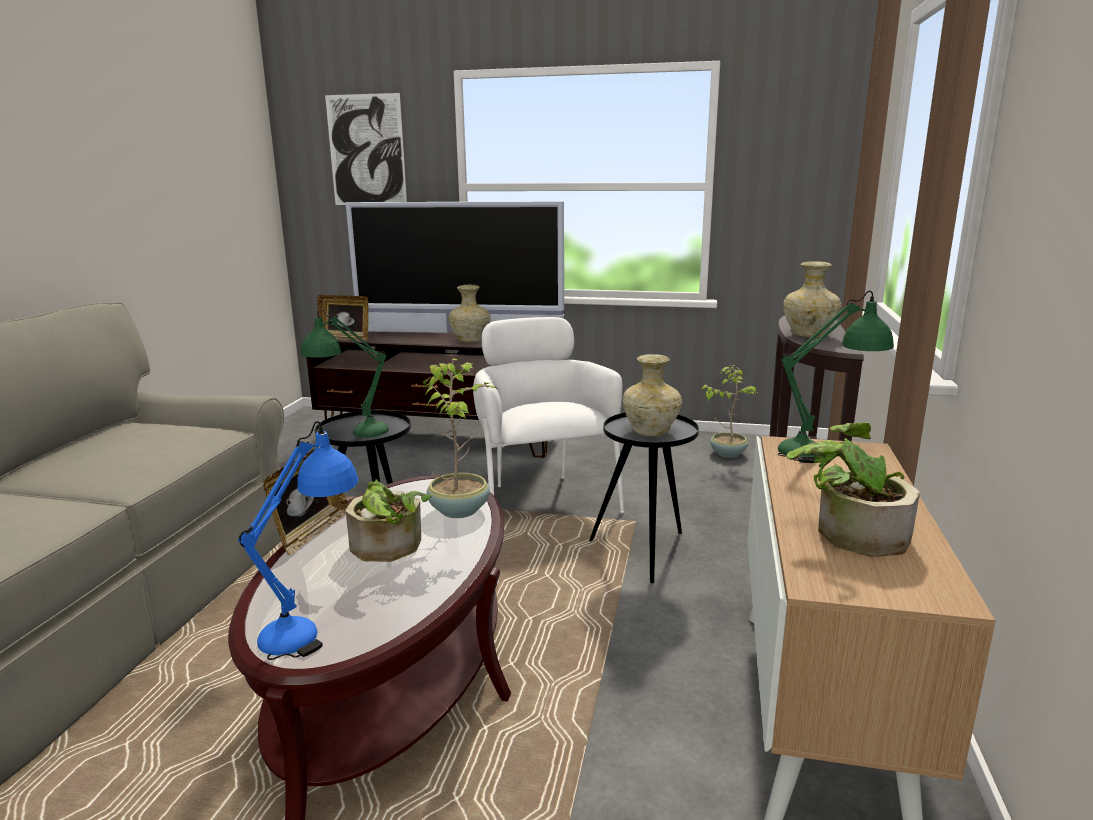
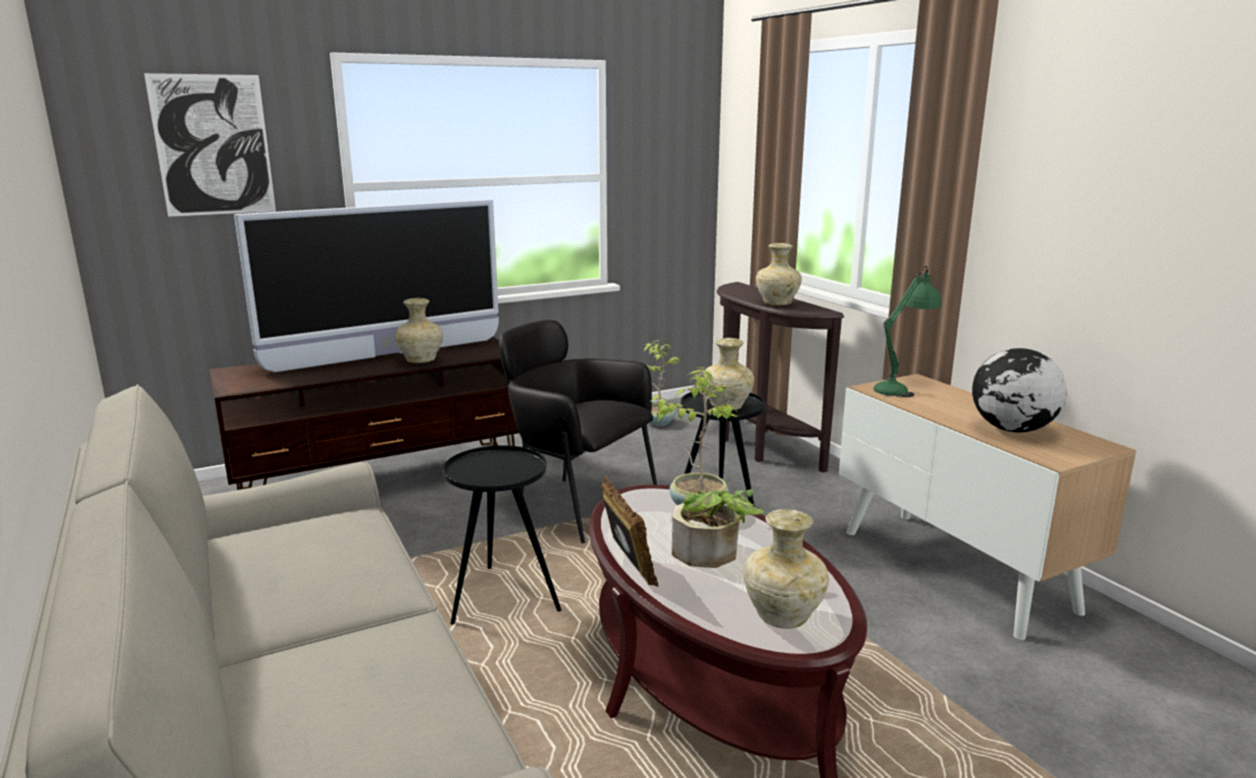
camera: 40 degrees left, 0 degrees up
blue table lamp [238,421,359,660] -> beige vase [743,509,829,629]
green table lamp [301,309,389,437] -> none
picture frame [317,295,369,341] -> none
white armchair [473,317,624,513] -> black armchair [499,320,657,543]
potted plant [787,422,920,557] -> globe [972,348,1067,433]

